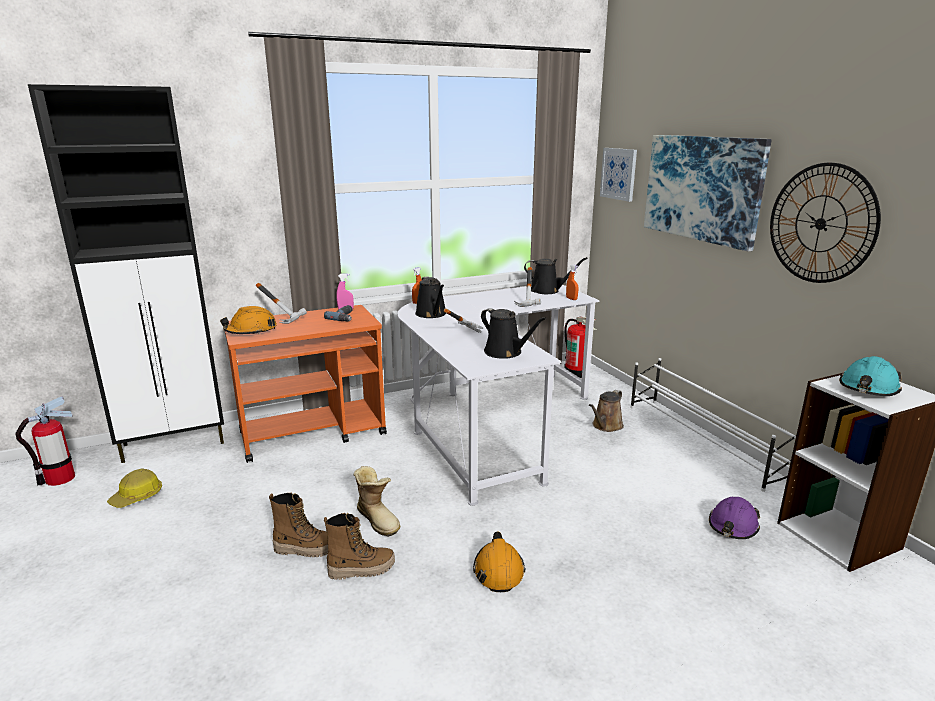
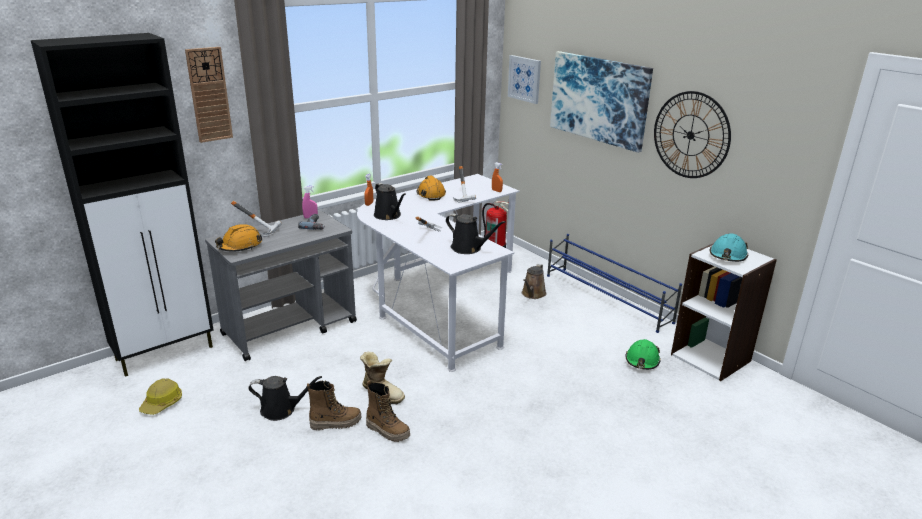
camera: 15 degrees left, 5 degrees up
fire extinguisher [15,396,75,486] -> none
orange cart [225,305,387,463] -> grey cart [205,211,357,361]
boot [324,513,395,580] -> boot turned 60 degrees clockwise [366,380,410,442]
orange hard hat [473,531,526,592] -> orange hard hat moved to [417,176,446,201]
black watering can [524,257,588,294] -> black watering can moved to [248,376,322,421]
white shoe rack [630,358,797,492] -> blue shoe rack [547,234,682,333]
purple hard hat [709,497,760,539] -> green hard hat [626,339,661,370]
none -> wall clock [185,47,233,143]

